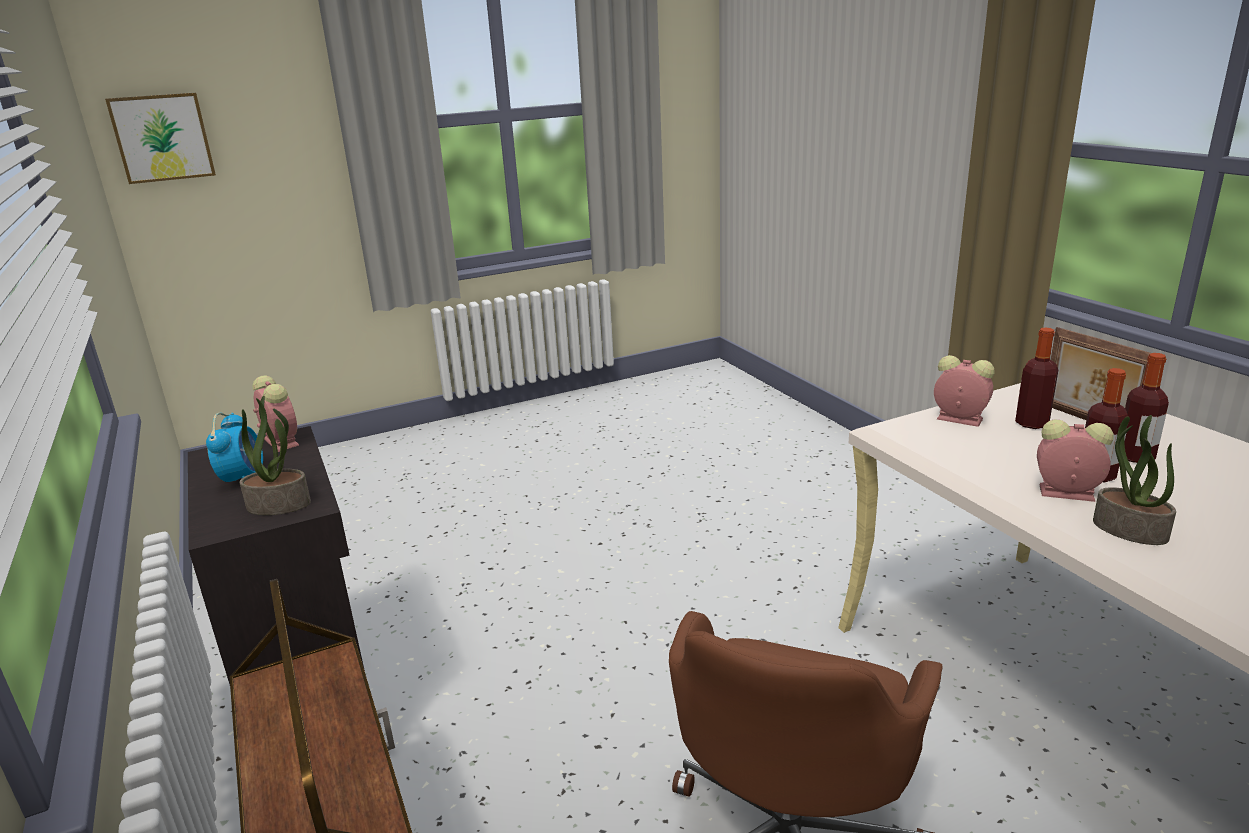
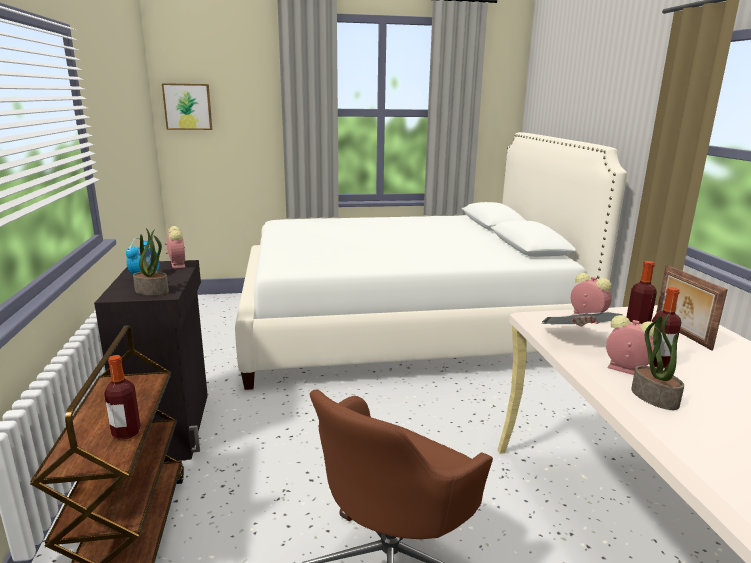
camera: 15 degrees right, 5 degrees down
bottle [1124,353,1169,463] -> bottle moved to [104,355,141,440]
none -> white bed [235,132,627,390]
none -> newspaper [542,312,622,327]

